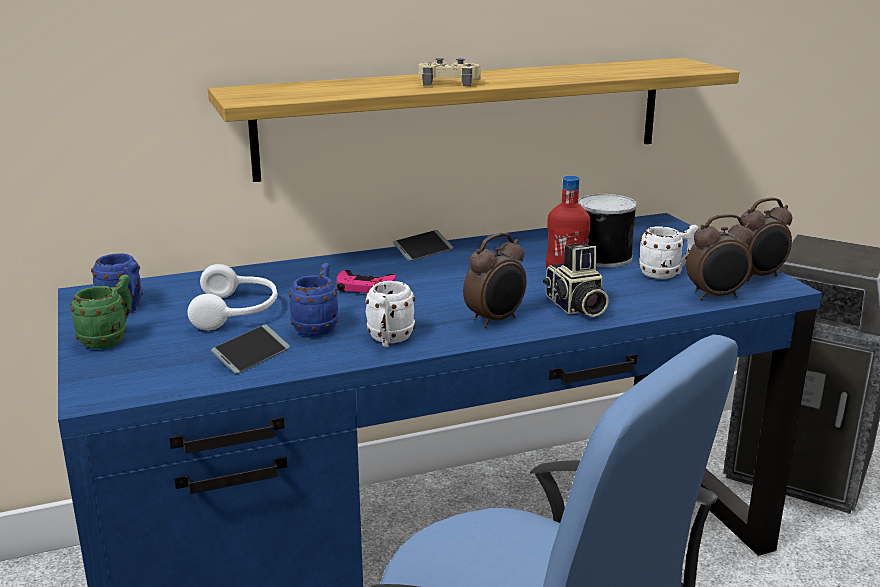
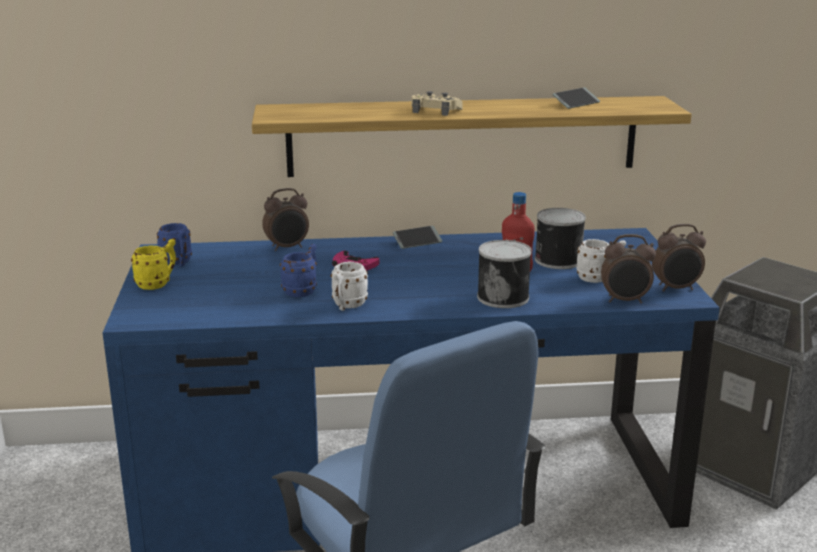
camera: 15 degrees right, 0 degrees up
green mug [71,274,132,349] -> yellow mug [131,239,176,290]
white headphones [188,264,278,331] -> none
phone [211,325,290,374] -> phone moved to [553,87,600,109]
alarm clock [463,233,527,328] -> alarm clock moved to [262,188,309,251]
camera [543,243,609,317] -> can [477,240,532,308]

